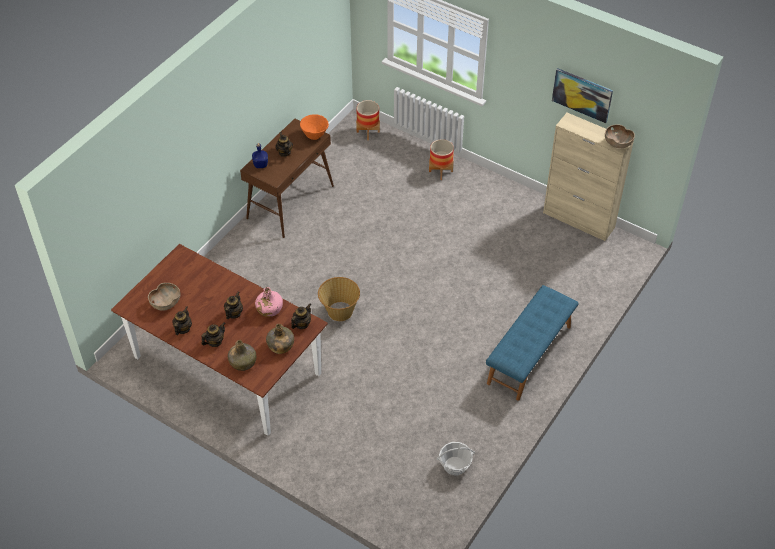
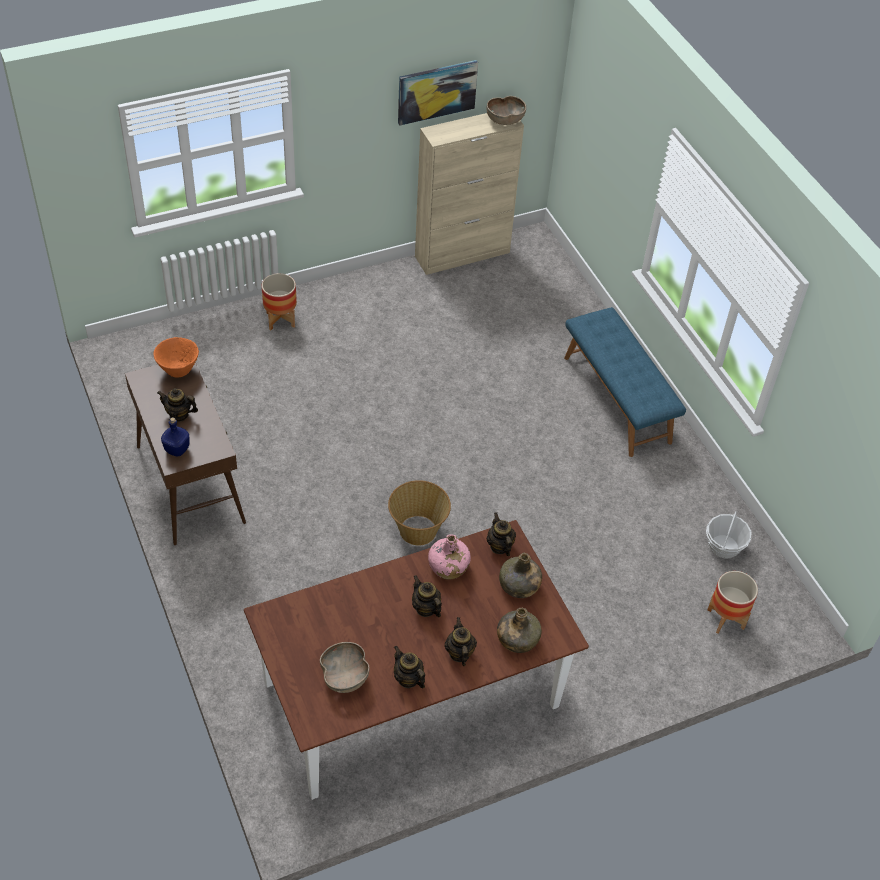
camera: 60 degrees left, 0 degrees up
planter [356,100,380,140] -> planter moved to [707,571,758,634]

